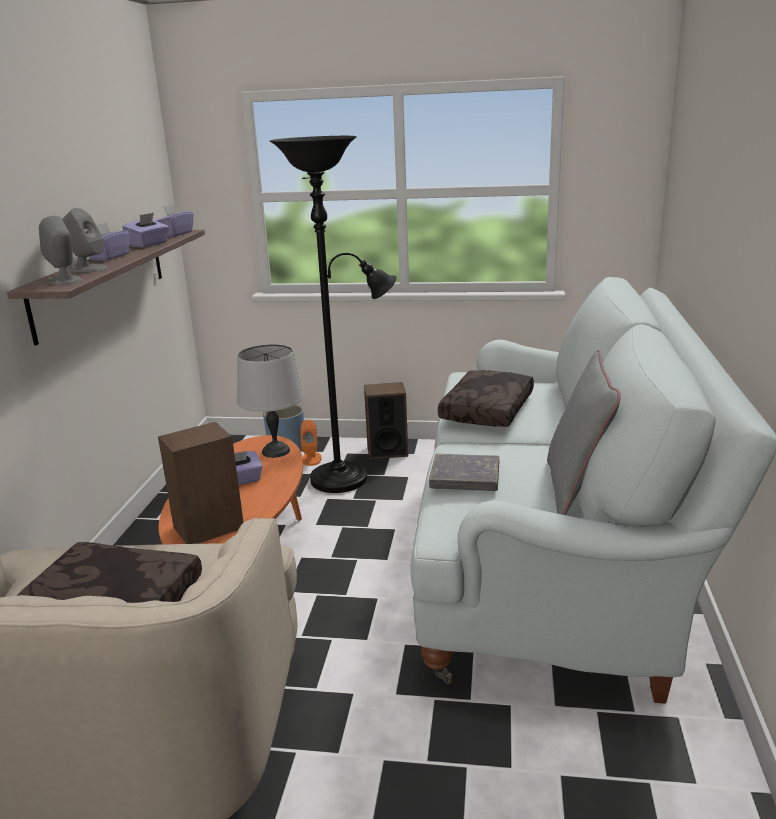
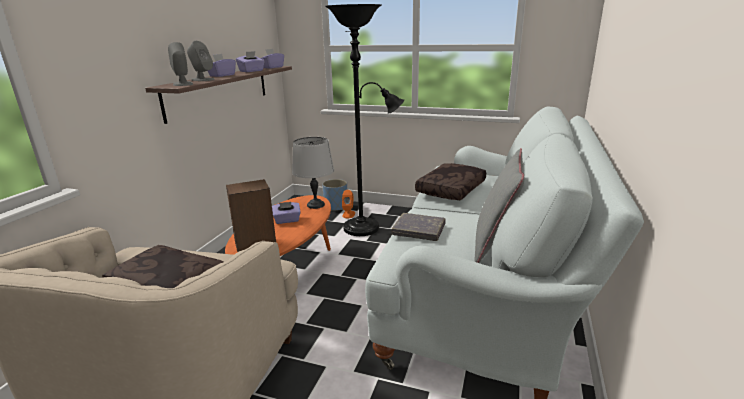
camera: 10 degrees right, 0 degrees up
speaker [364,382,408,460] -> none

